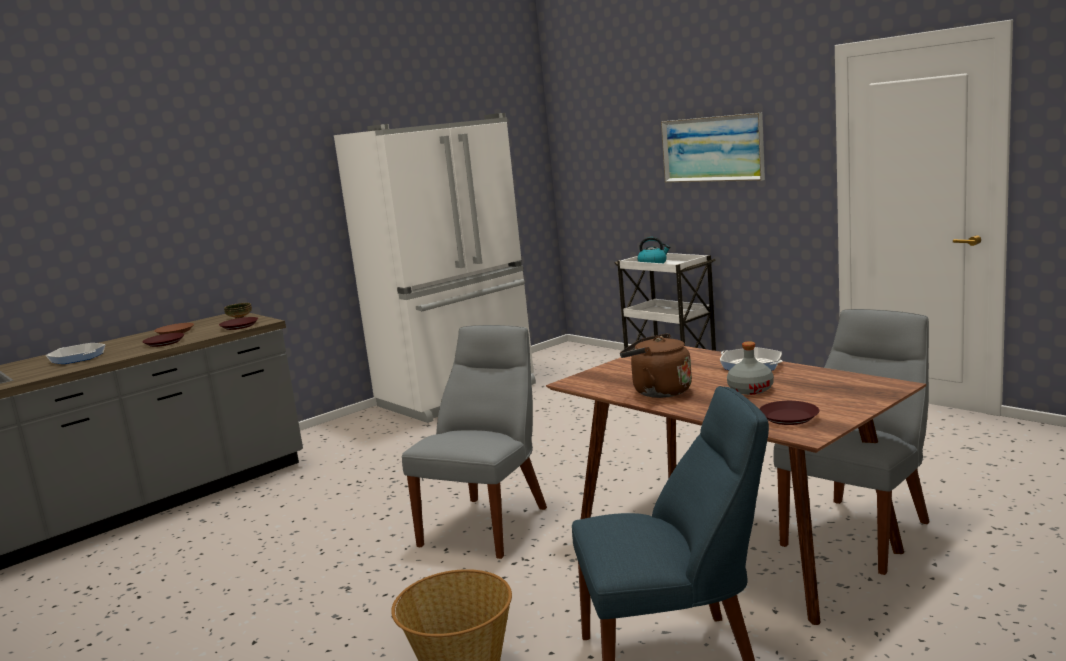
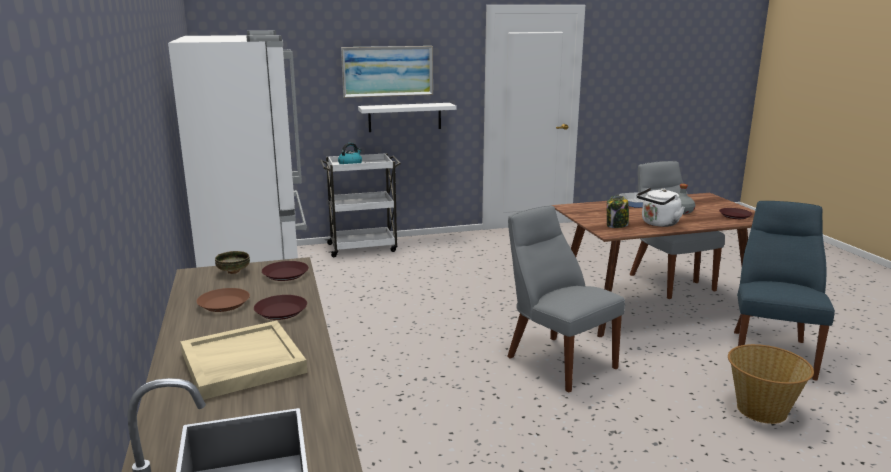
camera: 65 degrees left, 5 degrees up
frying pan [45,343,105,364] -> beige tray [180,320,307,400]
brown kettle [620,333,692,398] -> white kettle [637,188,685,227]
none -> white shelf [358,103,456,132]
none -> jar [607,196,629,228]

